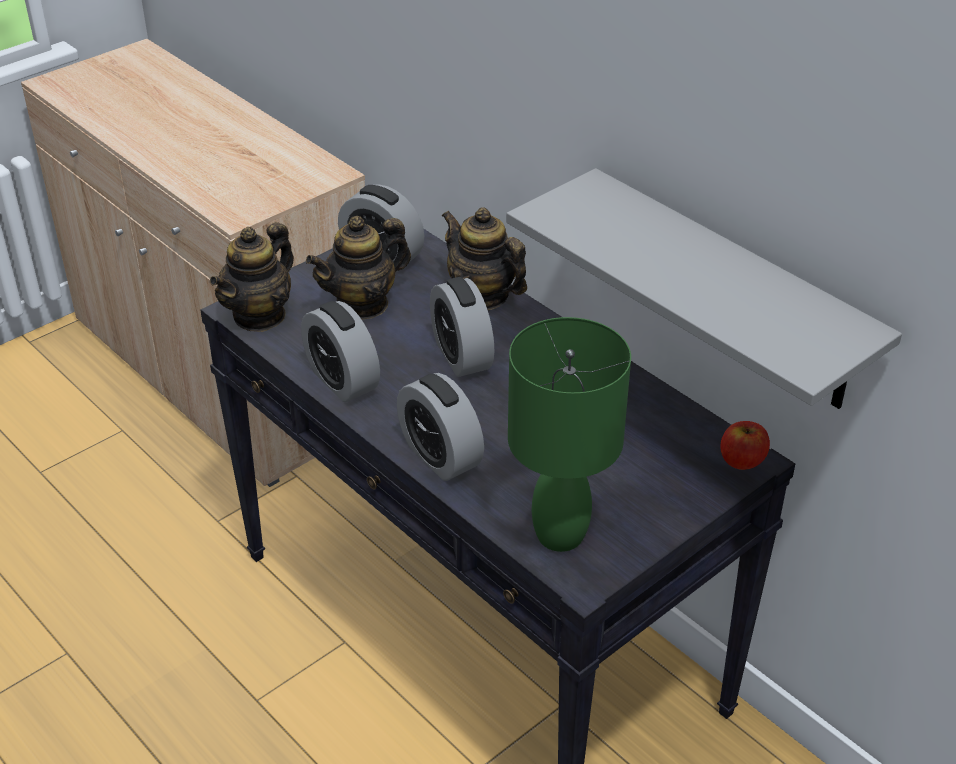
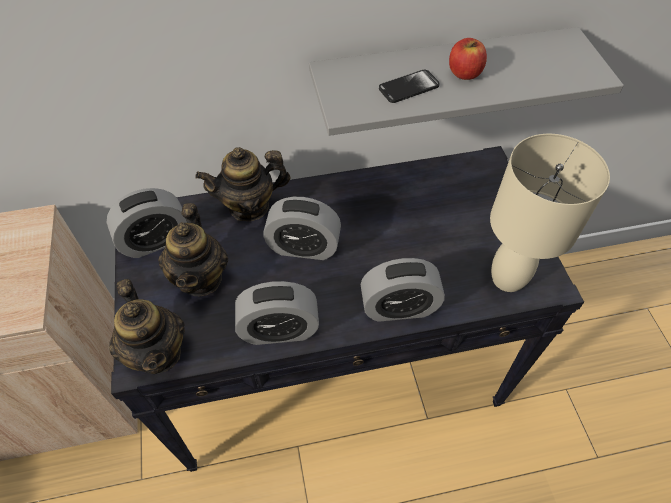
camera: 60 degrees left, 15 degrees up
green table lamp [508,317,631,552] -> beige table lamp [490,134,610,292]
apple [720,421,770,470] -> apple moved to [449,38,487,80]
none -> phone [379,70,440,103]

